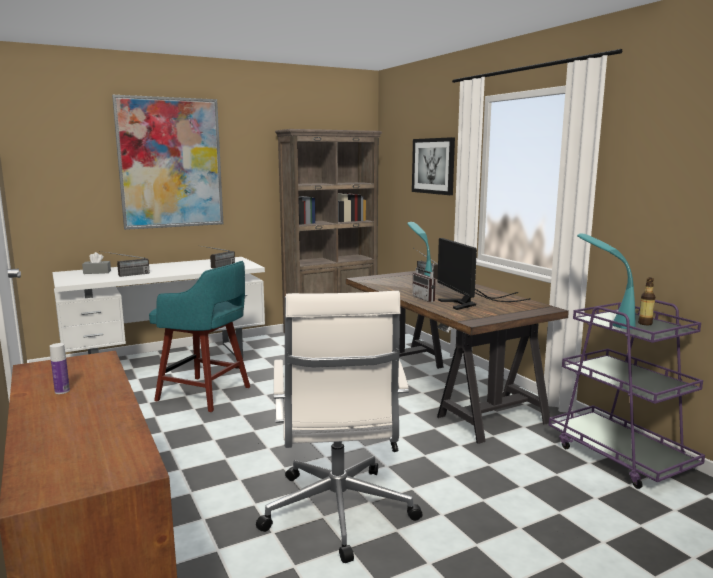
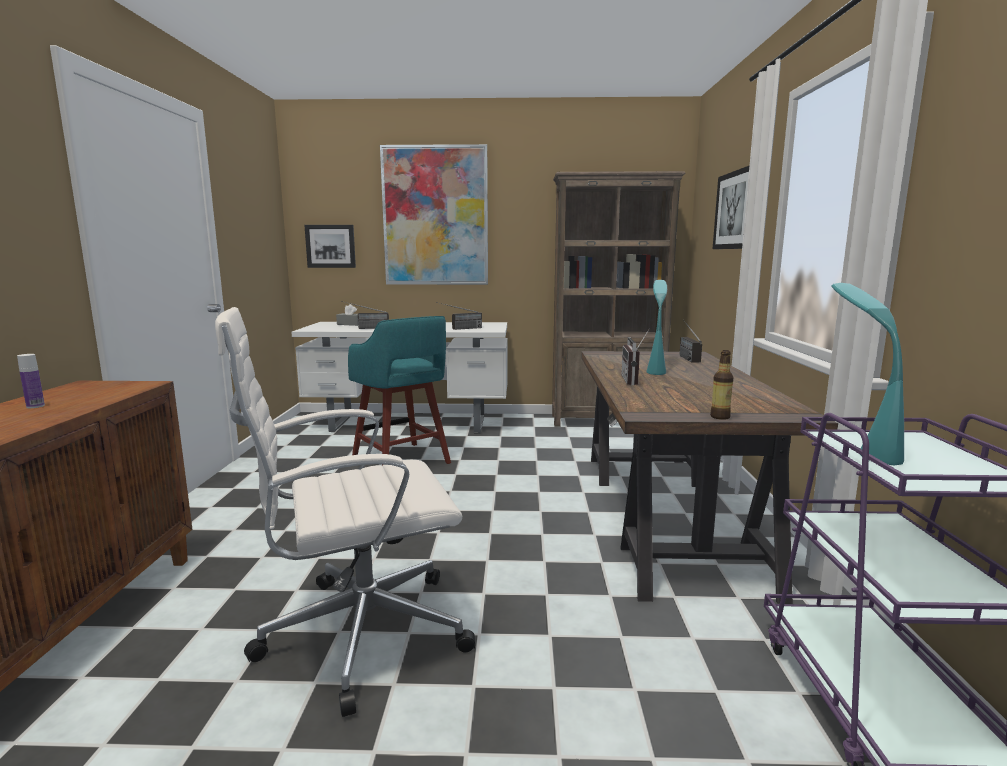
camera: 30 degrees right, 0 degrees up
white office chair [256,291,423,563] -> white office chair turned 45 degrees clockwise [215,307,475,717]
monitor [437,238,531,310] -> none
bottle [638,278,655,325] -> bottle moved to [710,350,734,420]
none -> picture [304,225,356,268]

